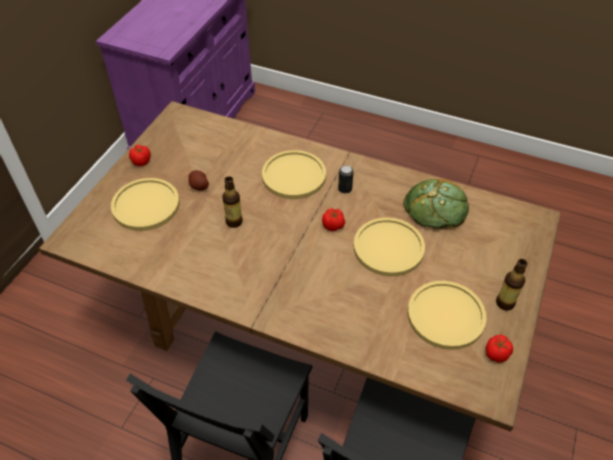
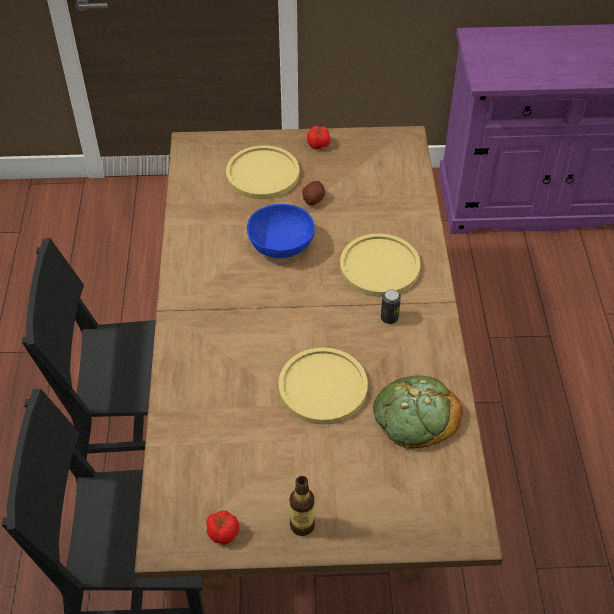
camera: 65 degrees right, 0 degrees up
bottle [222,176,243,228] -> blue bowl [247,204,315,258]
tomato [322,208,345,231] -> none
yellow plate [407,281,487,350] -> none

